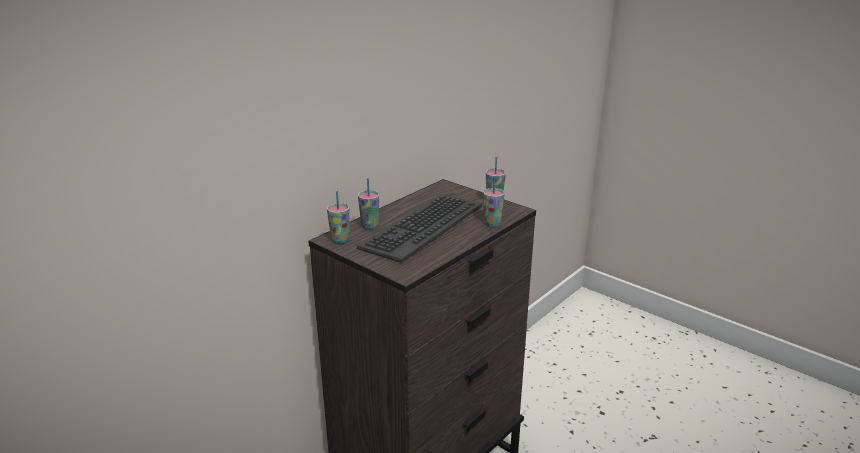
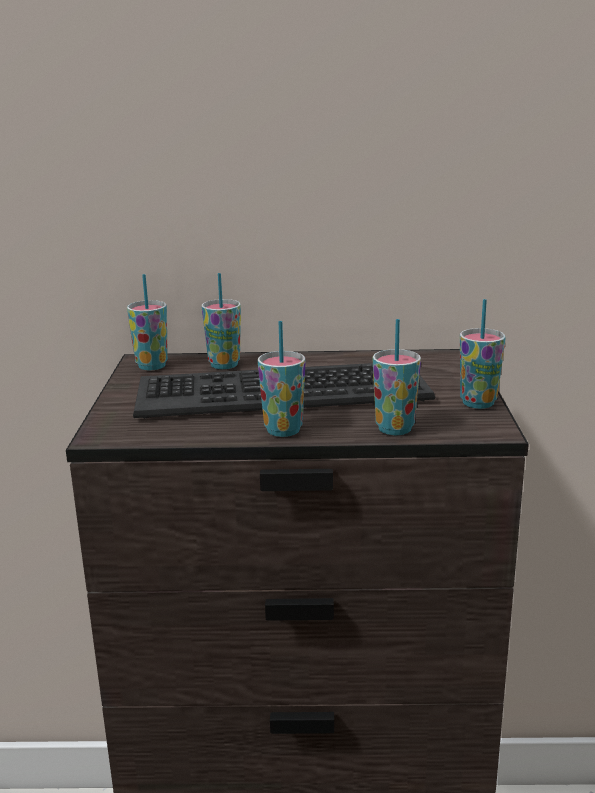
camera: 50 degrees right, 5 degrees down
none -> cup [258,321,305,437]

